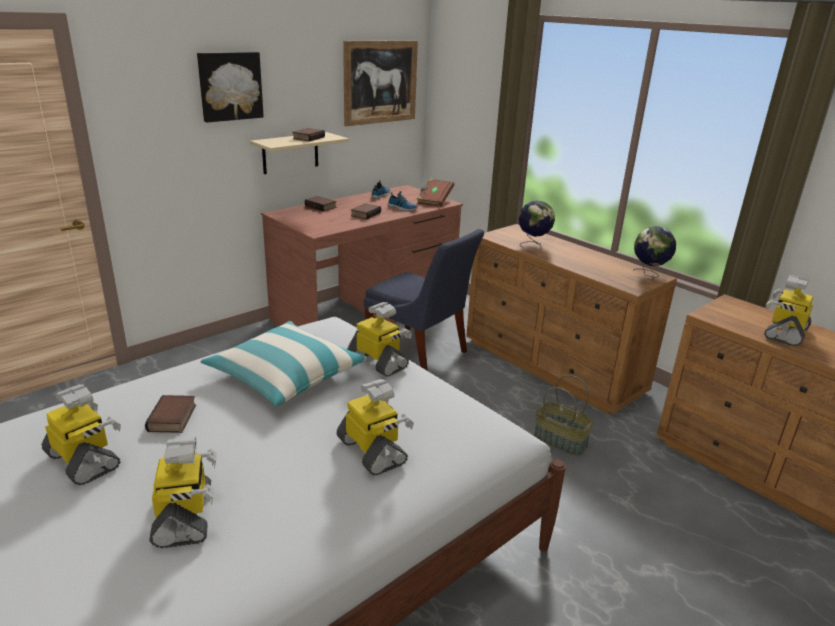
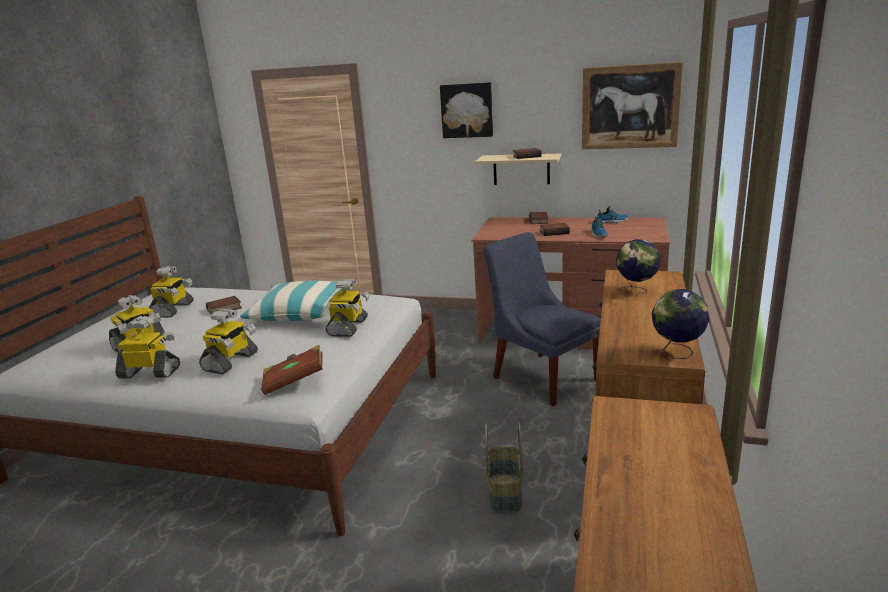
camera: 60 degrees right, 5 degrees down
blue chair [364,229,484,371] -> blue chair turned 135 degrees clockwise [483,232,601,406]
brown book [417,178,454,206] -> brown book moved to [261,345,323,395]
toy robot [764,275,814,346] -> toy robot moved to [115,316,180,379]

